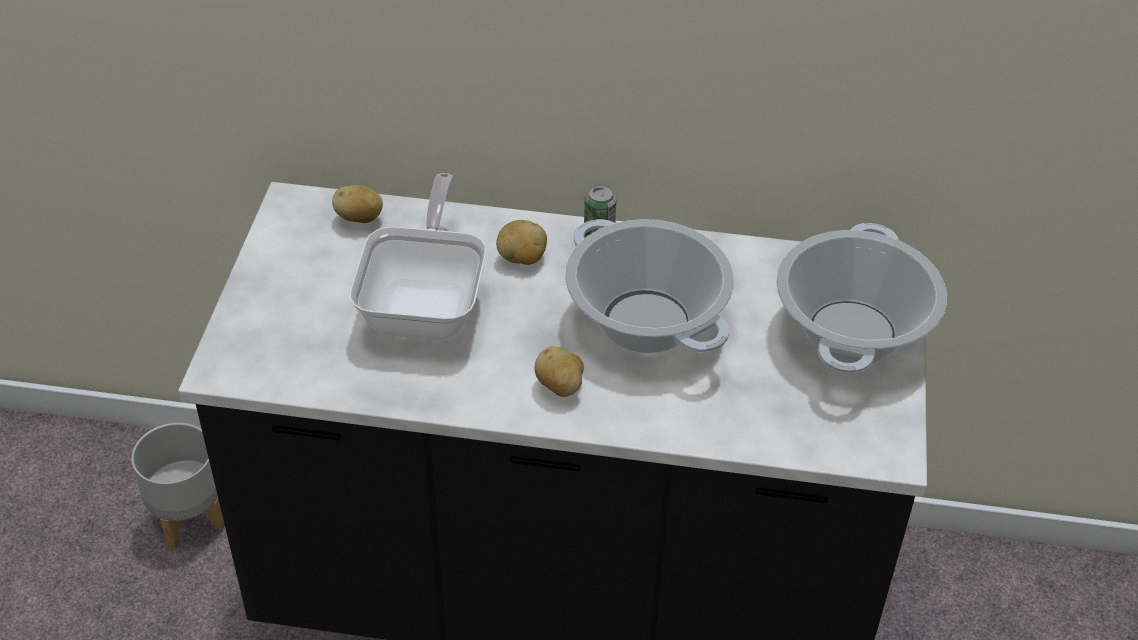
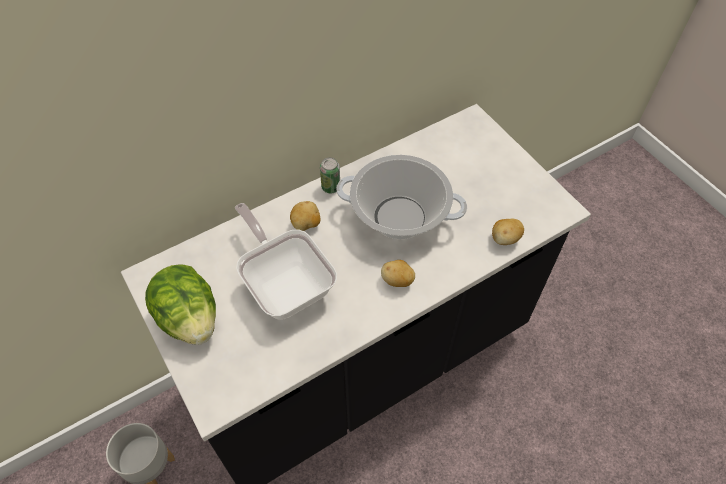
camera: 40 degrees left, 10 degrees up
potato [332,185,383,223] -> potato moved to [492,219,524,245]
cooking pot [776,223,947,373] -> none
none -> lettuce [145,265,216,345]

